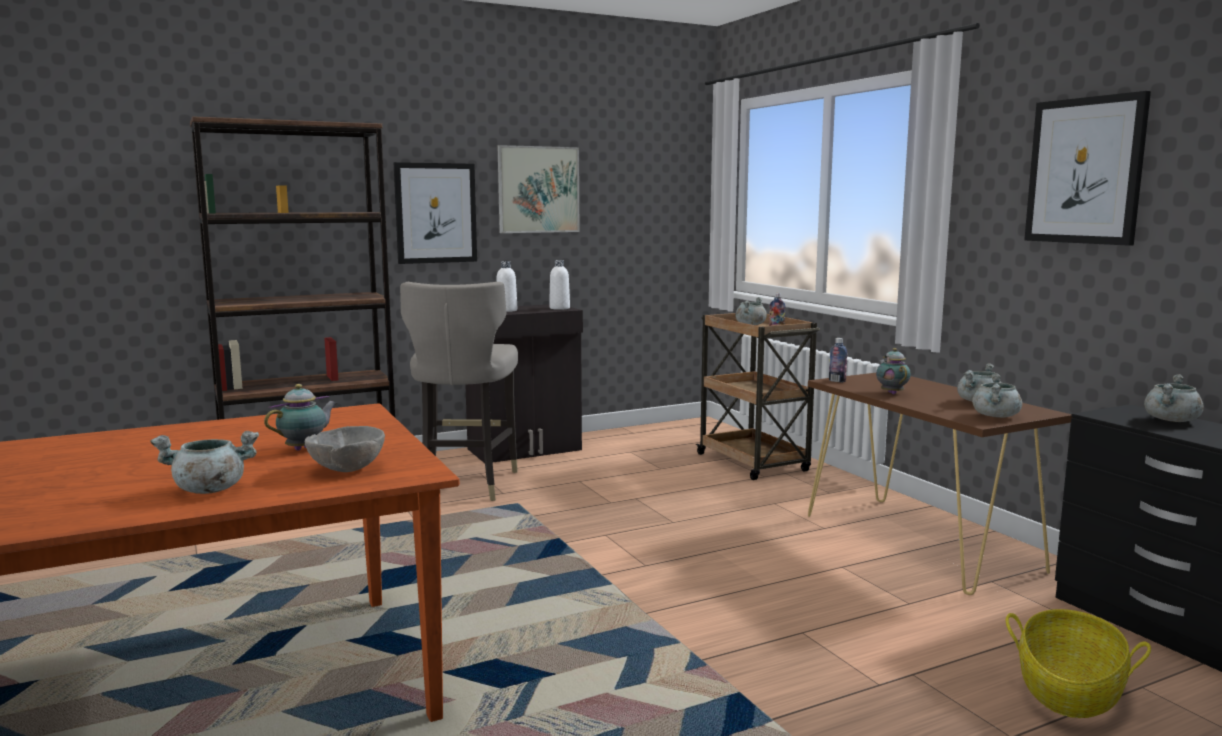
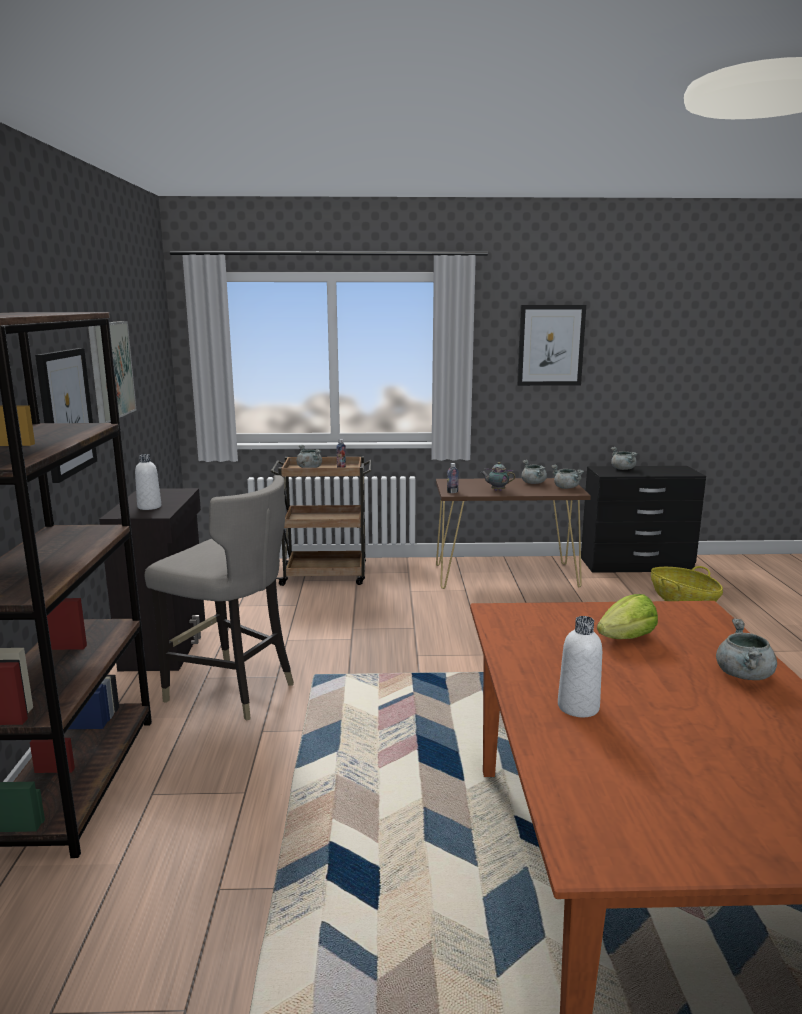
camera: 65 degrees left, 5 degrees up
teapot [264,384,337,451] -> lettuce [597,594,658,639]
grey bowl [305,426,385,472] -> none
white bottle [549,260,570,310] -> white bottle moved to [558,616,602,717]

